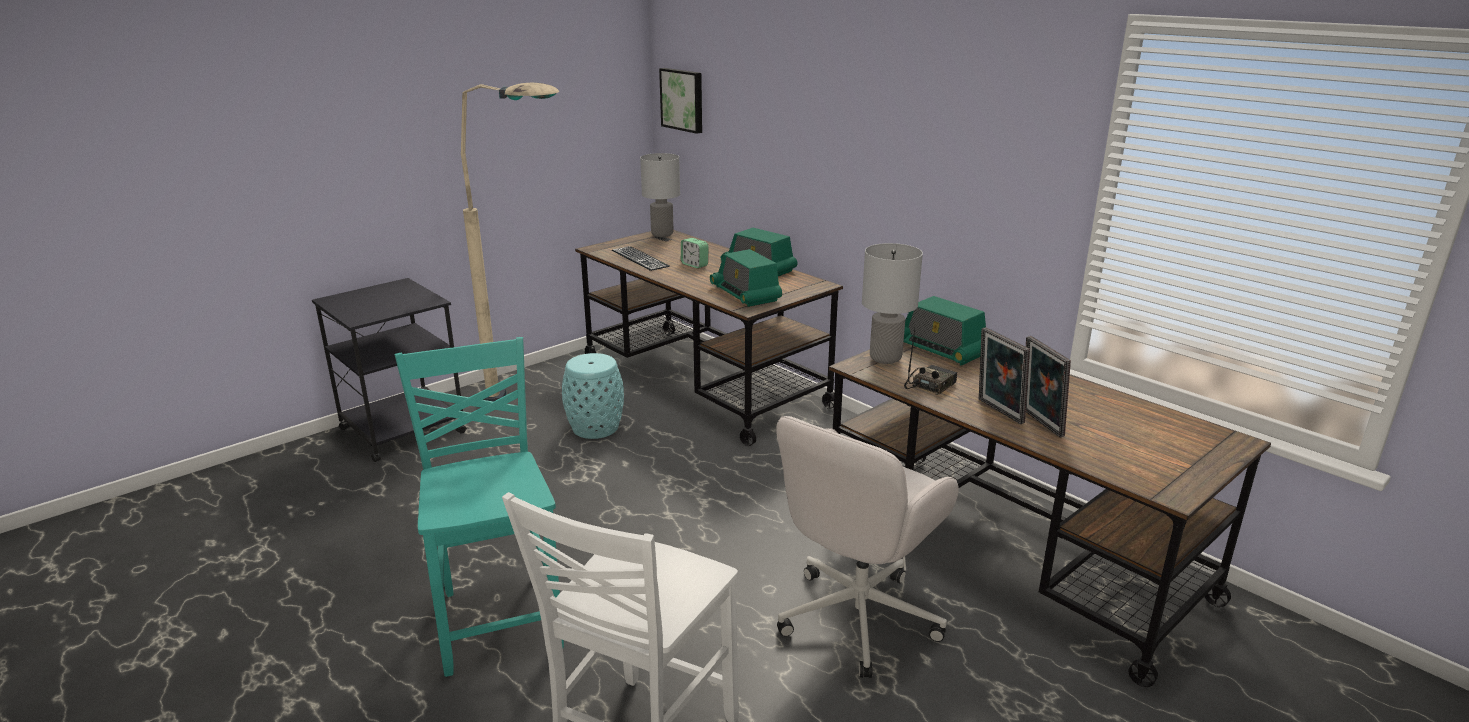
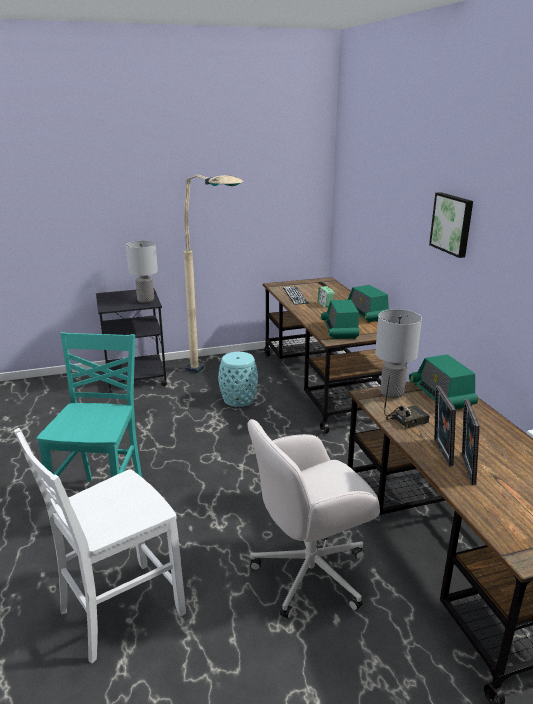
camera: 25 degrees right, 0 degrees up
grey table lamp [640,153,680,237] -> grey table lamp moved to [126,241,158,303]
picture [659,68,702,134] -> picture moved to [429,192,473,258]

